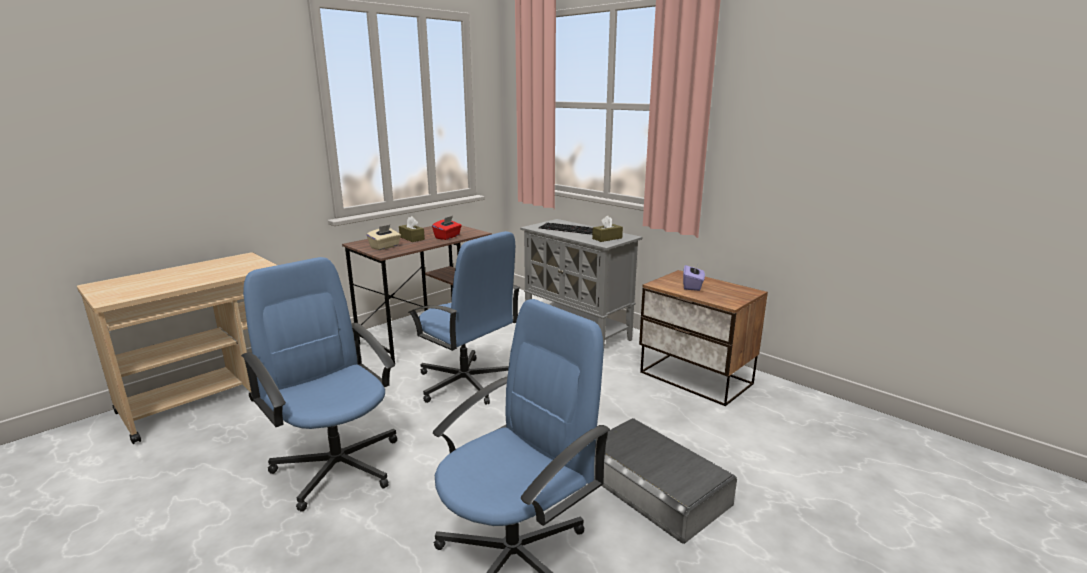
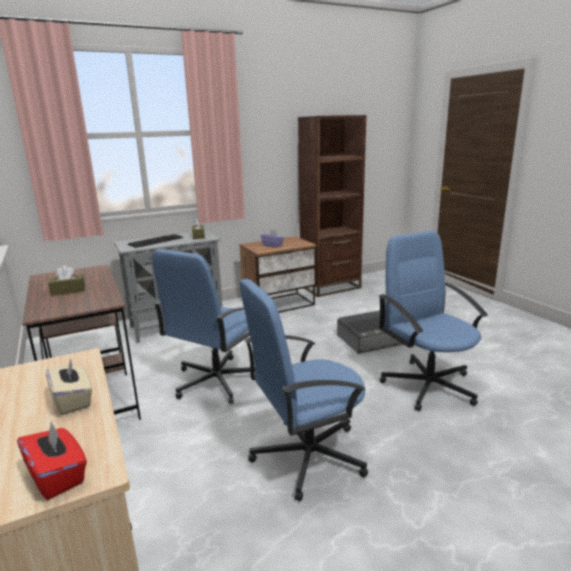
camera: 70 degrees left, 0 degrees up
beige tissue box [367,225,401,250] -> beige tissue box moved to [46,358,92,415]
blue office chair [408,231,520,405] -> blue office chair turned 150 degrees clockwise [152,249,255,404]
red tissue box [432,216,462,240] -> red tissue box moved to [17,420,87,500]
none -> brown bookcase [298,115,366,297]

